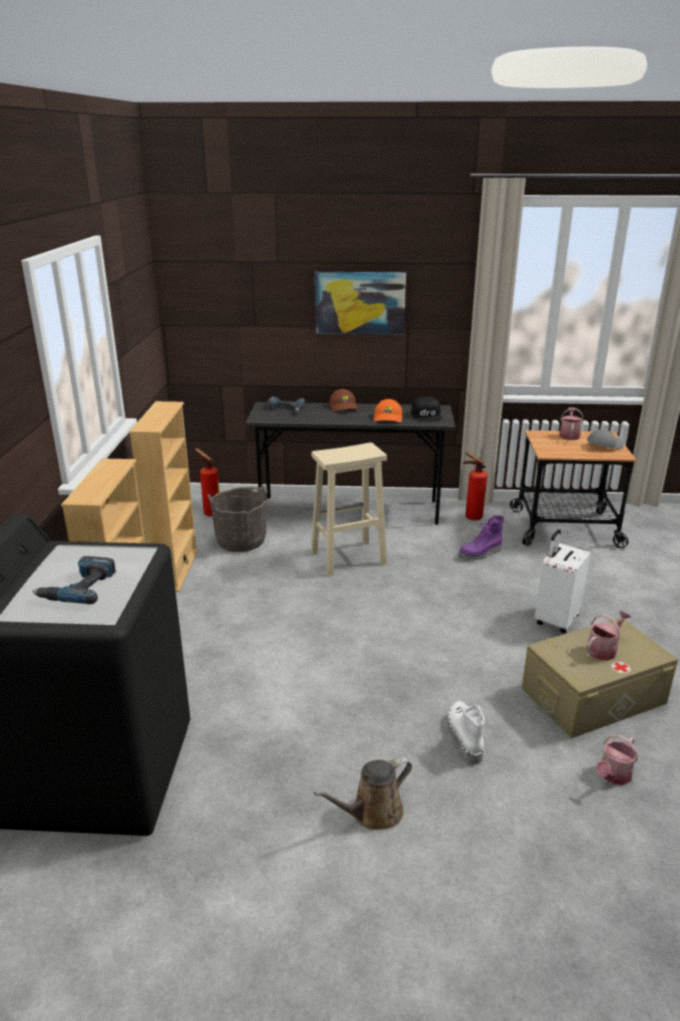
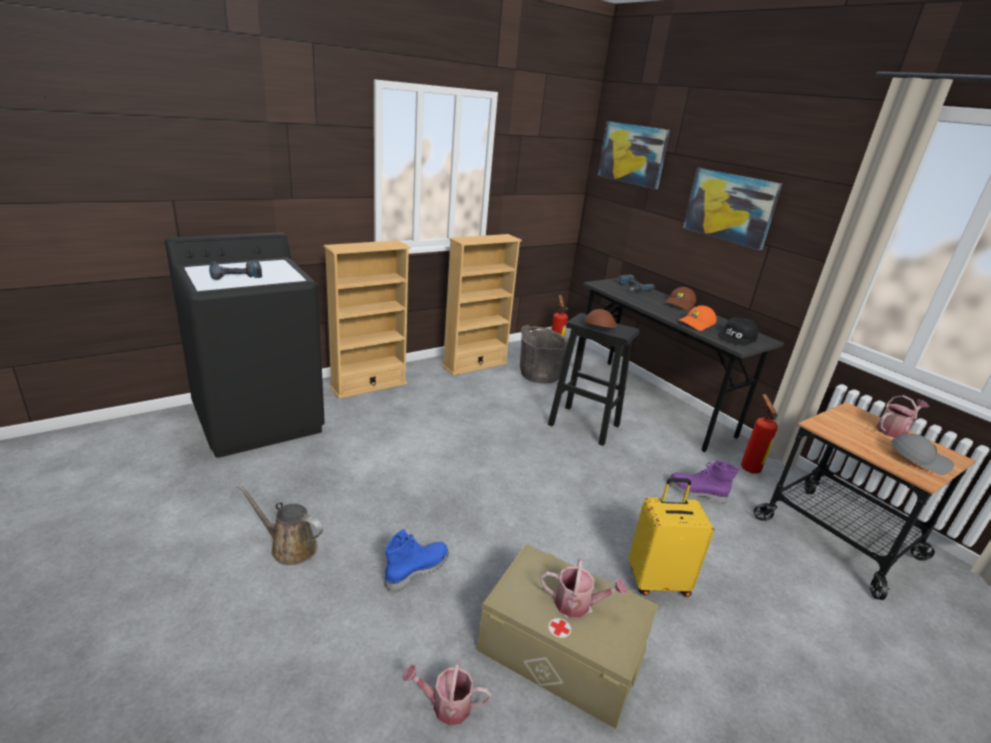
camera: 50 degrees right, 0 degrees up
beige stool [311,442,387,577] -> black stool [548,313,640,446]
white boot [448,701,484,765] -> blue boot [385,529,449,592]
white suitcase [535,529,591,633] -> yellow suitcase [629,478,714,597]
none -> brown cap [585,309,617,328]
none -> picture [598,121,670,189]

